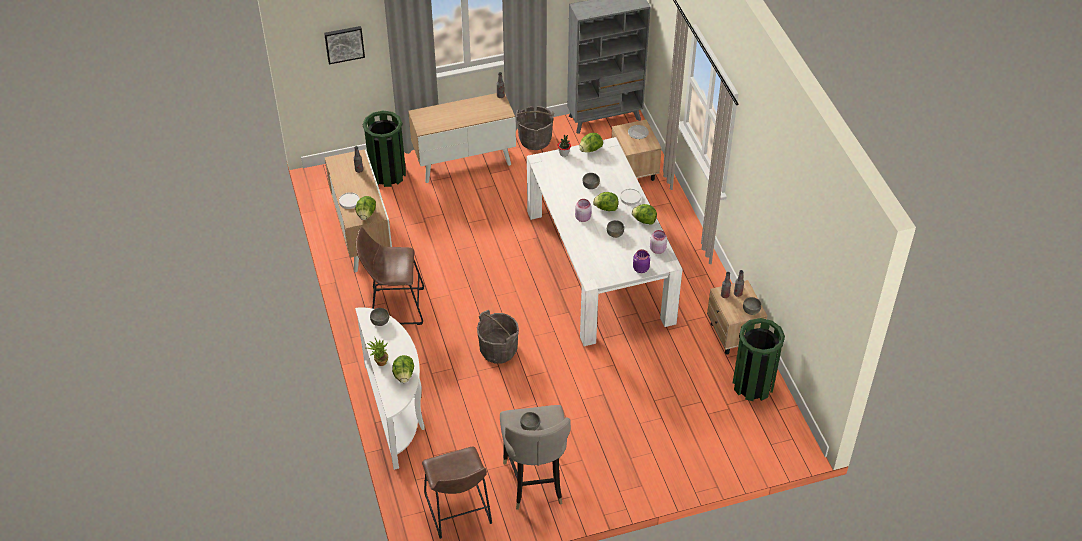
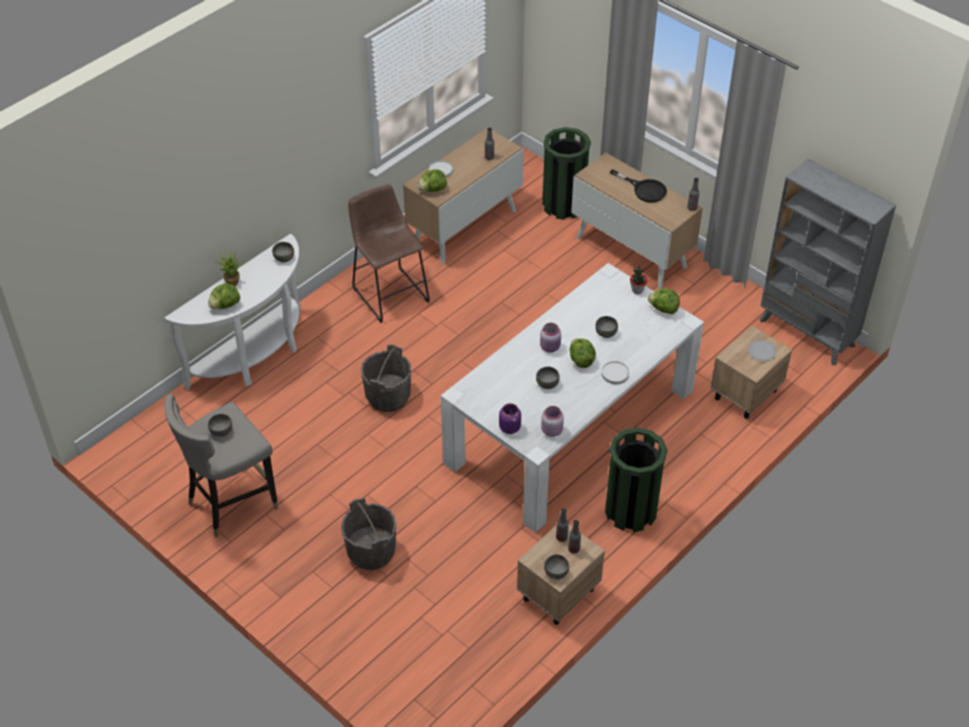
camera: 60 degrees right, 0 degrees up
picture [324,26,365,64] -> none
brown stool [422,447,492,539] -> none
grey bucket [516,106,554,150] -> grey bucket moved to [341,497,397,570]
lettuce [631,204,657,225] -> none
green trash can [733,318,785,401] -> green trash can moved to [605,427,668,532]
none -> black frying pan [610,169,667,203]

